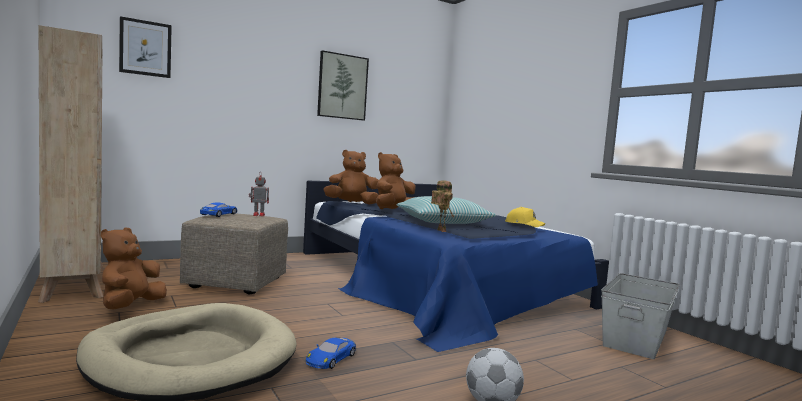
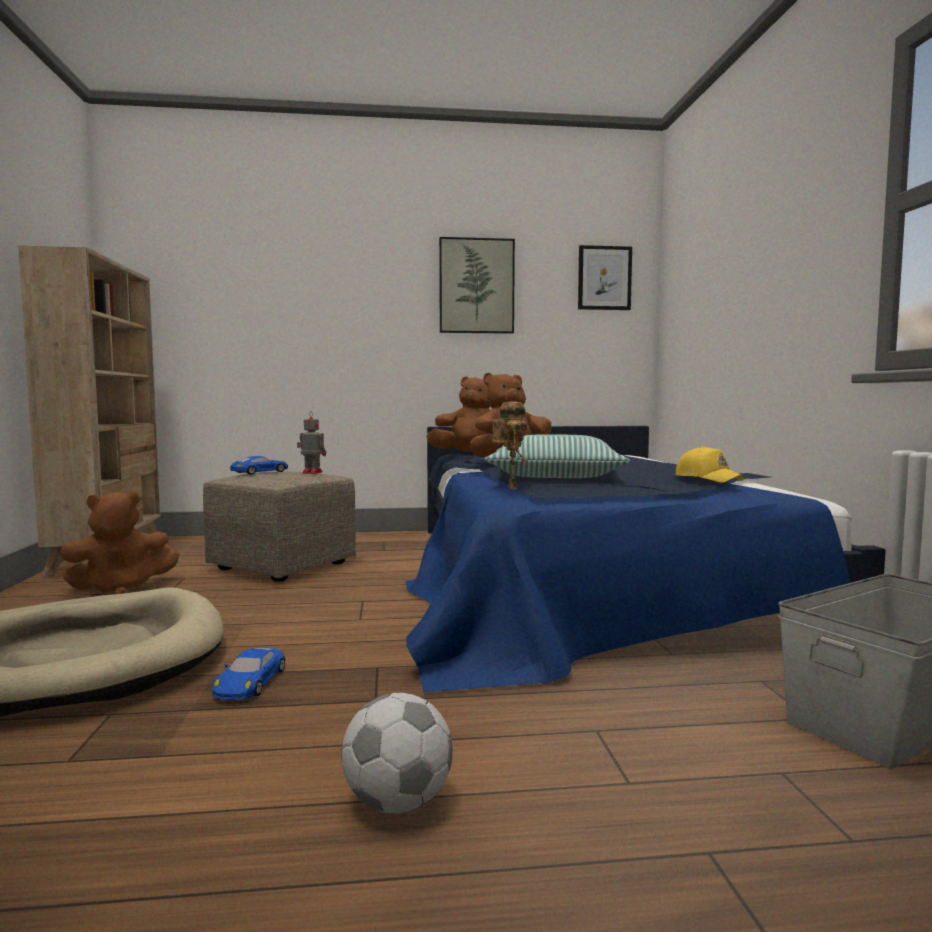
camera: 25 degrees right, 0 degrees up
brown plush toy [101,227,167,310] -> brown plush toy turned 150 degrees counterclockwise [60,491,180,594]
picture [119,16,172,78] -> picture moved to [578,245,632,310]
blue toy car [306,337,356,369] -> blue toy car turned 45 degrees counterclockwise [212,647,285,700]

